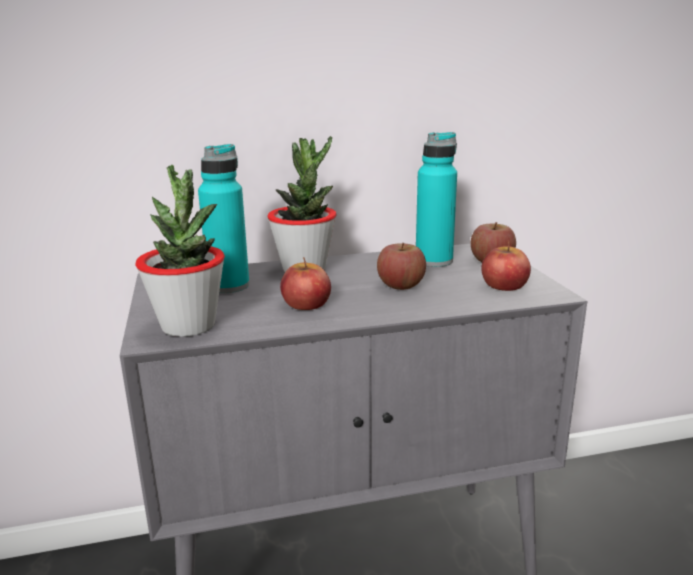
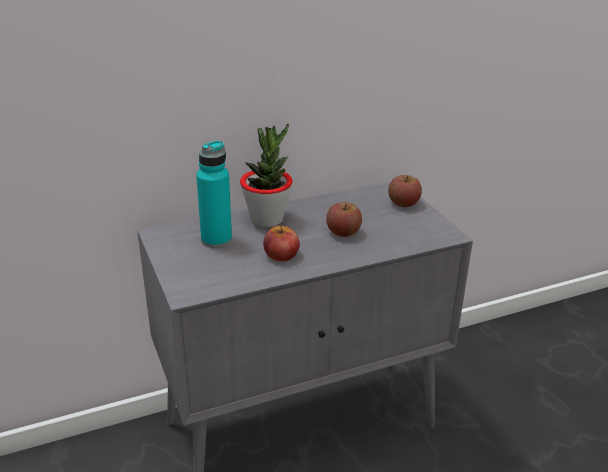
camera: 10 degrees left, 10 degrees up
potted plant [135,165,225,337] -> none
turquoise bottle [416,132,457,267] -> none
apple [481,241,531,291] -> none

